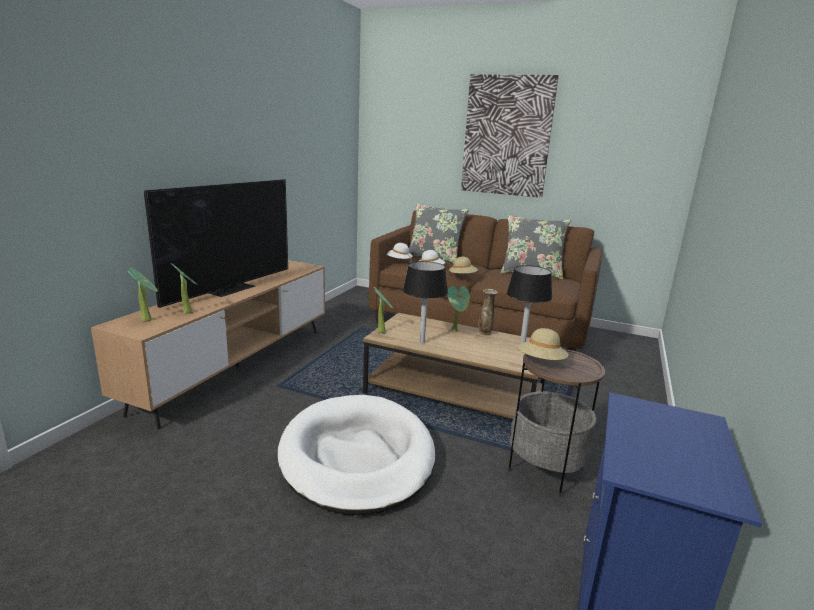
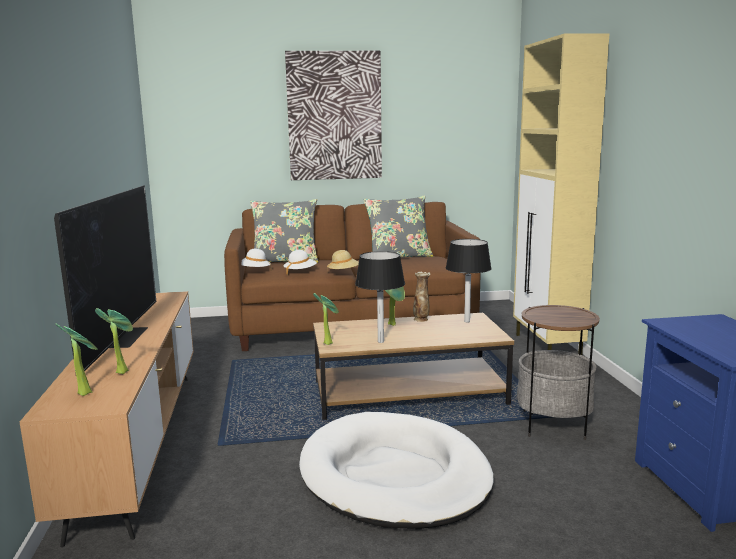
camera: 30 degrees left, 5 degrees down
beige hat [518,328,568,360] -> none
none -> beige cabinet [513,33,609,355]

